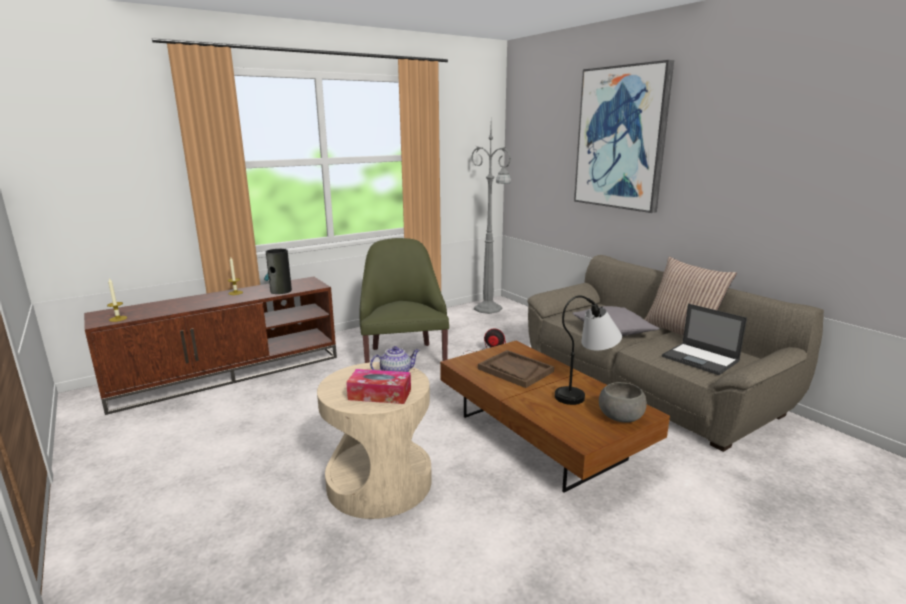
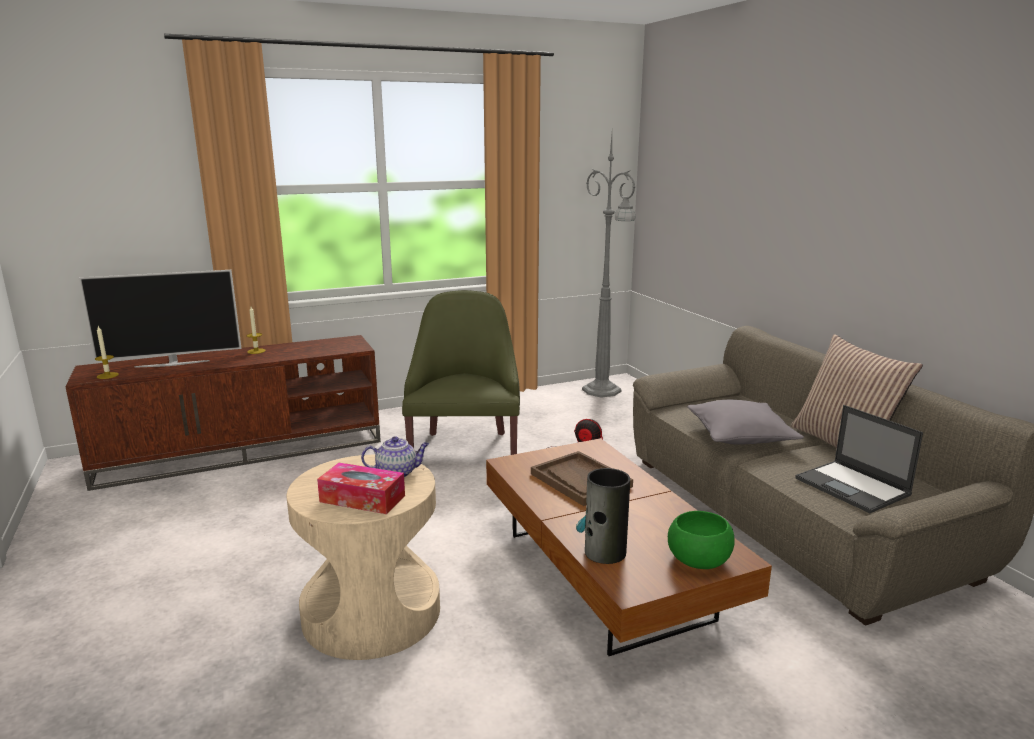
camera: 10 degrees right, 0 degrees up
vase [264,249,292,294] -> vase moved to [576,468,630,564]
table lamp [555,296,622,405] -> none
picture [574,60,674,213] -> none
grey bowl [599,382,647,422] -> green bowl [668,511,735,569]
none -> television [79,270,242,368]

